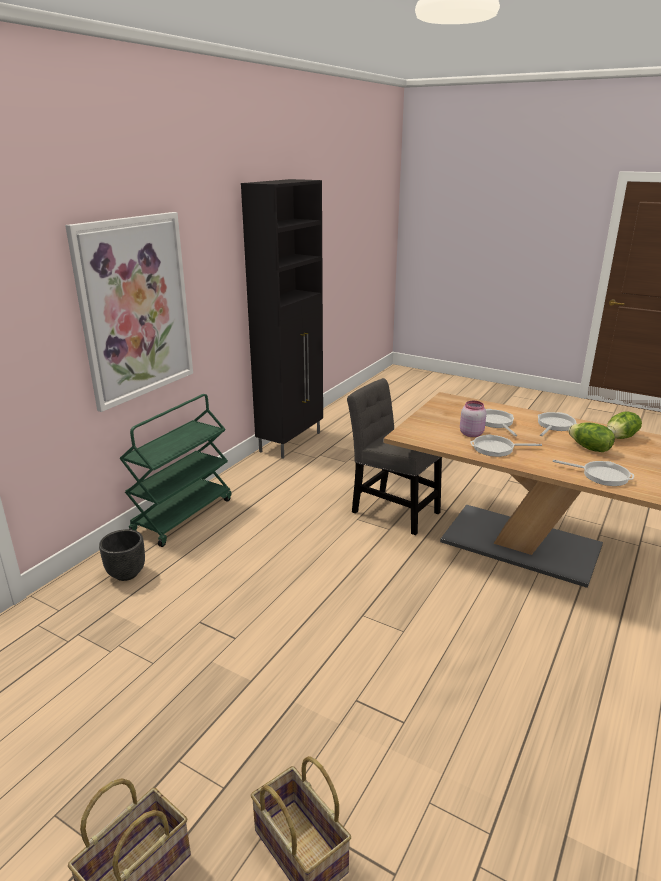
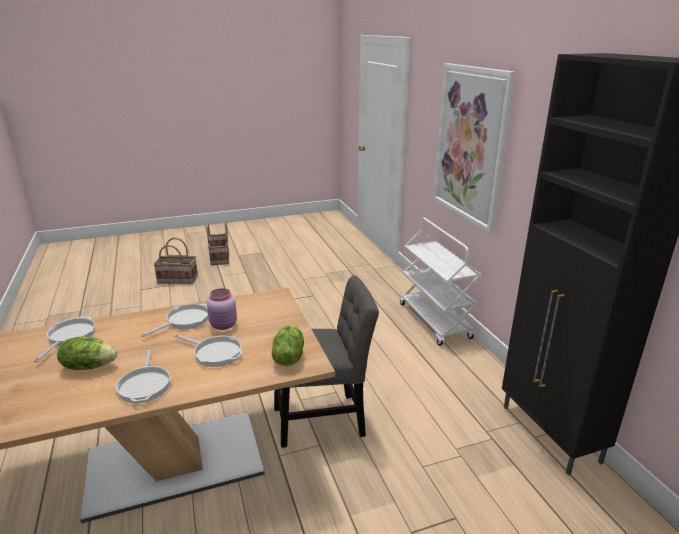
camera: 130 degrees right, 0 degrees up
black planter [99,529,145,581] -> none
green cart [119,394,231,547] -> white cart [400,218,481,346]
frying pan [553,460,634,486] -> frying pan turned 120 degrees clockwise [34,316,95,362]
lettuce [607,411,642,439] -> lettuce moved to [272,325,304,366]

